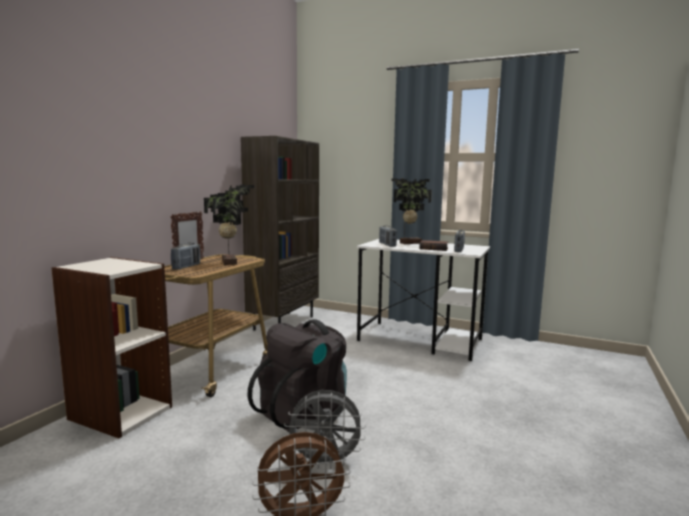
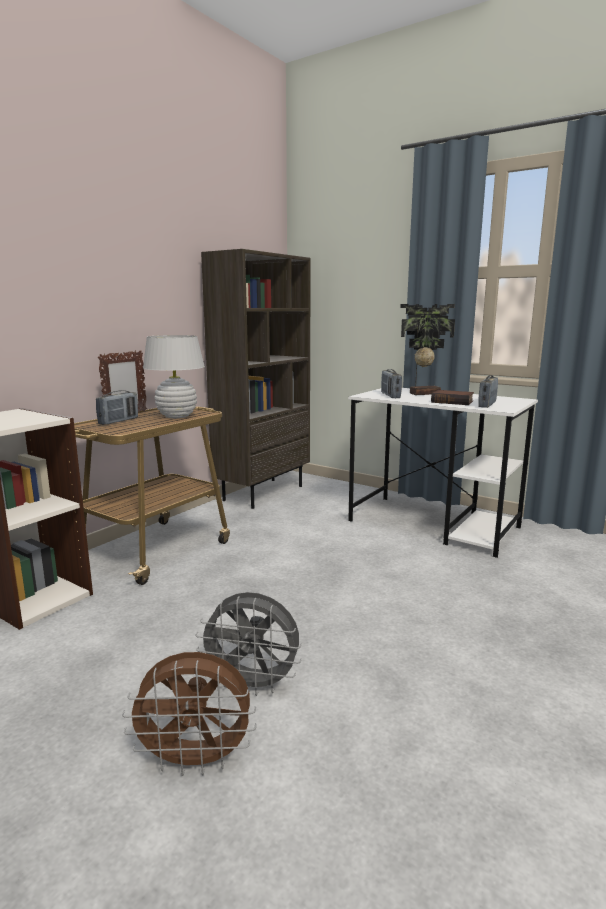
camera: 10 degrees right, 5 degrees up
potted plant [204,185,255,265] -> white table lamp [143,335,205,418]
black backpack [247,319,347,432] -> none

